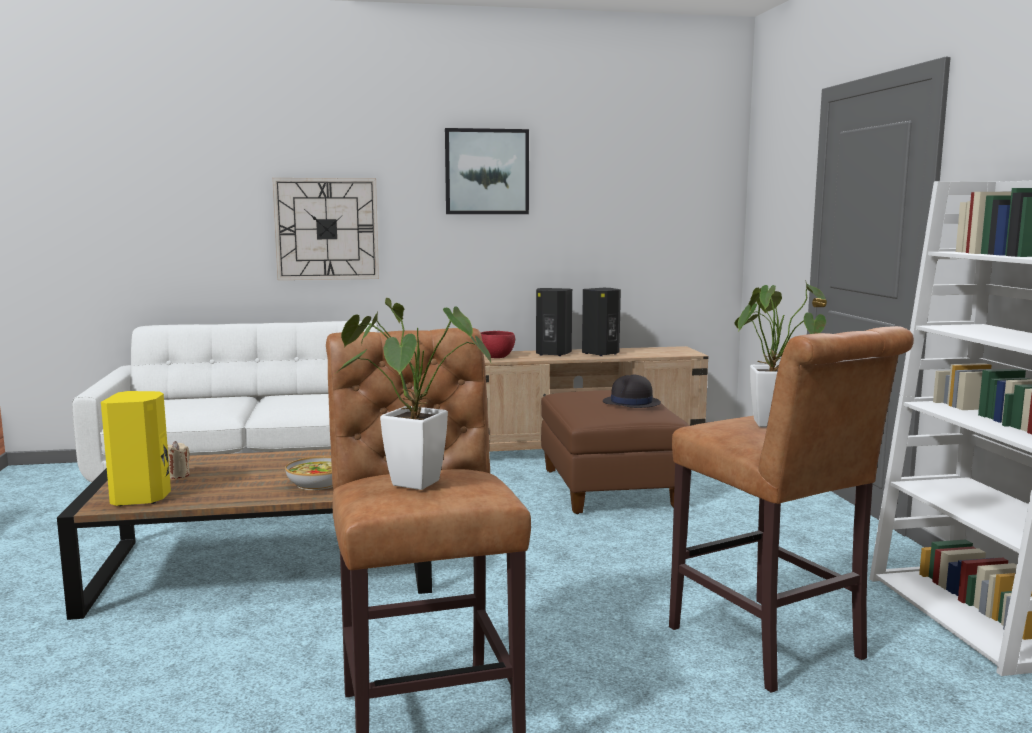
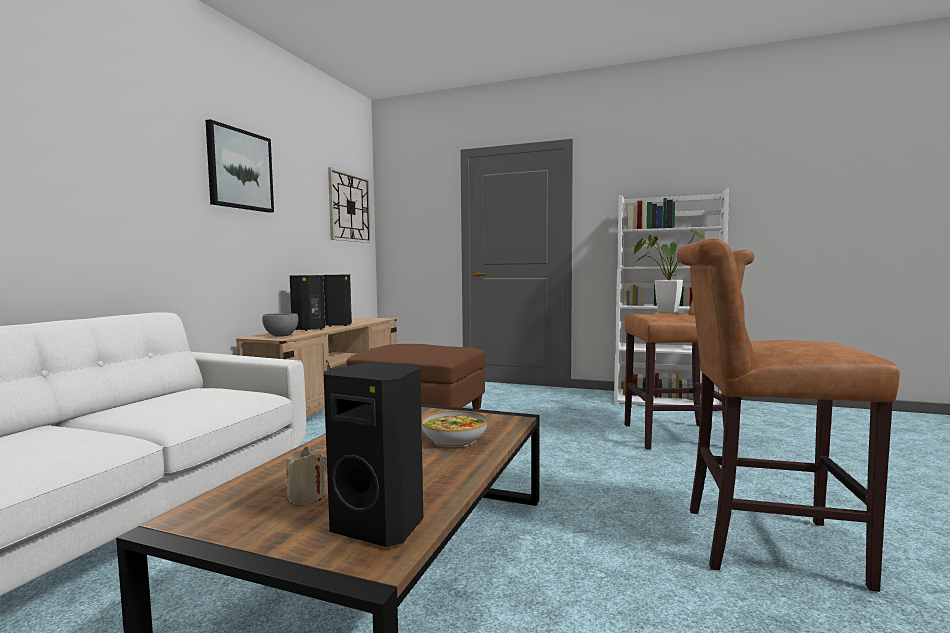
camera: 60 degrees left, 5 degrees down
yellow speaker [101,391,171,506] -> black speaker [324,362,423,547]
wall clock [272,178,379,280] -> wall clock moved to [328,167,371,243]
potted plant [336,298,491,490] -> none
red bowl [481,331,515,358] -> grey bowl [262,313,299,337]
black hat [603,375,661,408] -> none

